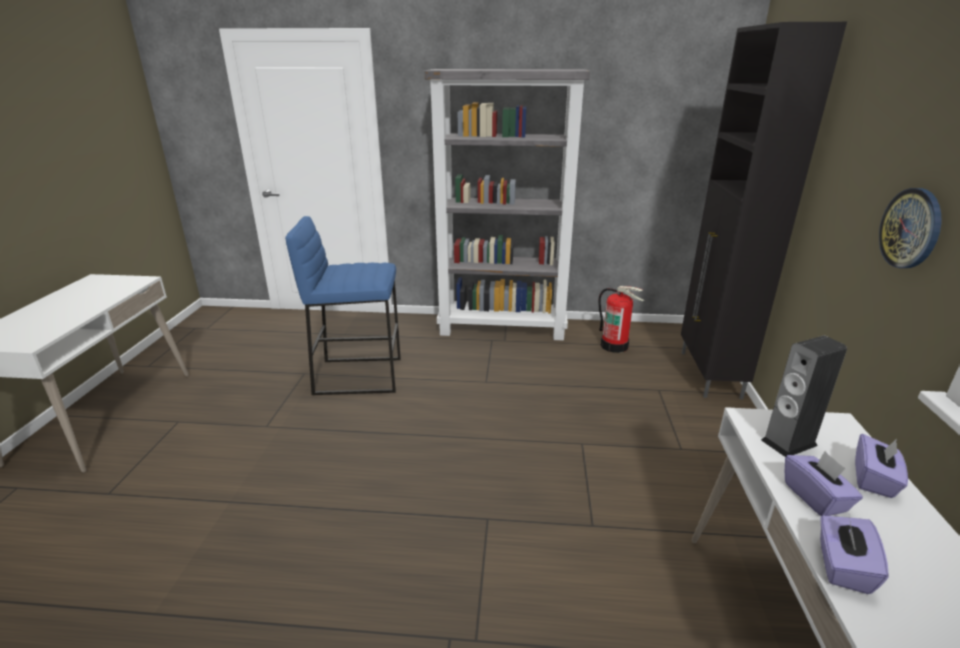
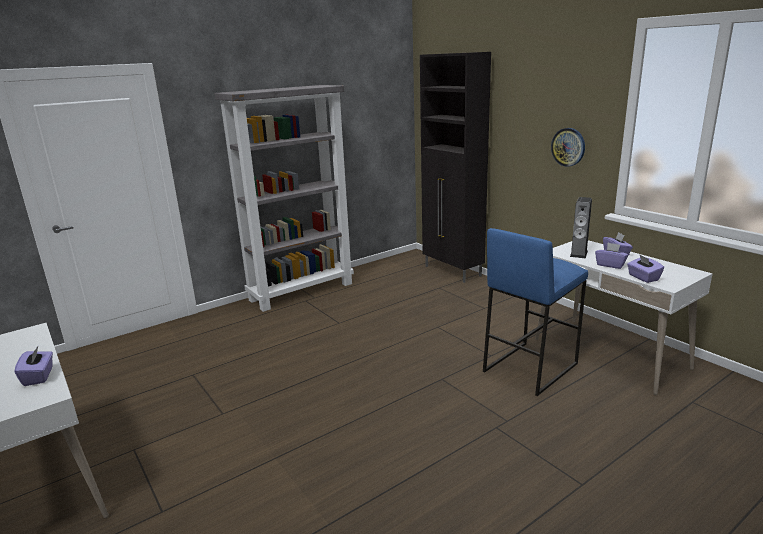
camera: 40 degrees left, 5 degrees down
blue stool [285,216,401,395] -> blue stool moved to [483,228,588,396]
fire extinguisher [598,286,644,353] -> none
none -> purple tissue box [15,346,53,386]

